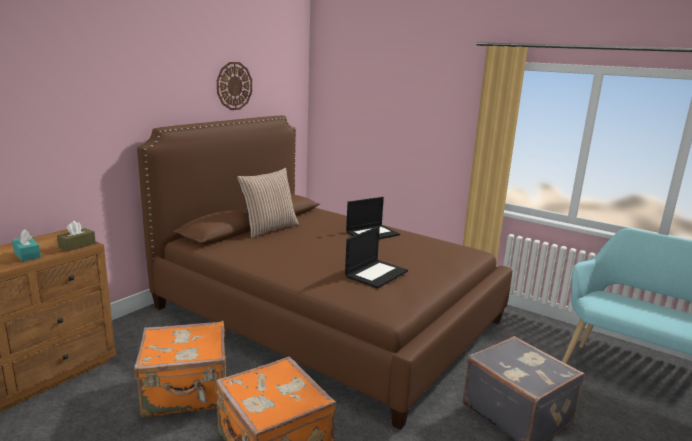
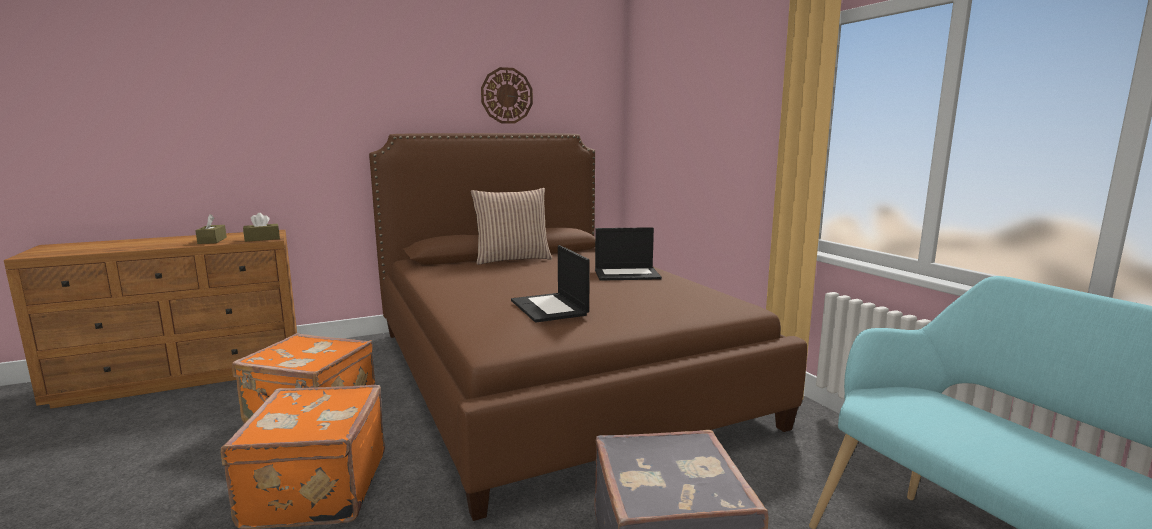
camera: 30 degrees right, 5 degrees down
turquoise tissue box [12,230,41,262] -> brown tissue box [195,214,227,244]
laptop [345,226,408,289] -> laptop turned 90 degrees clockwise [511,245,590,323]

